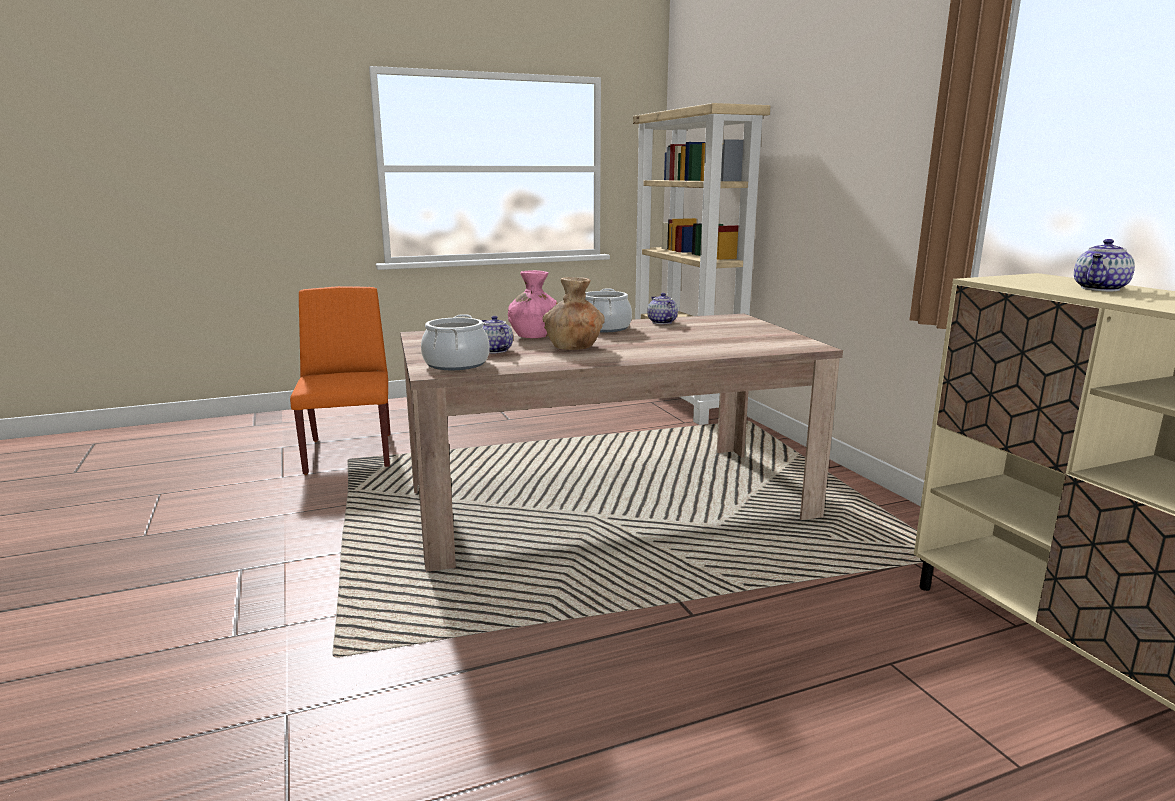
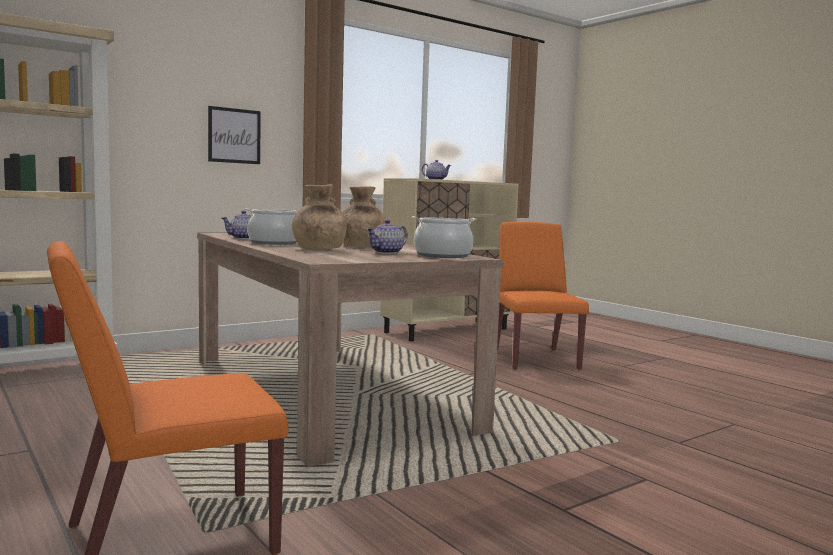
camera: 105 degrees left, 10 degrees down
pink vase [508,270,558,338] -> brown vase [292,184,347,250]
none -> picture [208,106,261,164]
none -> orange chair [497,222,589,370]

